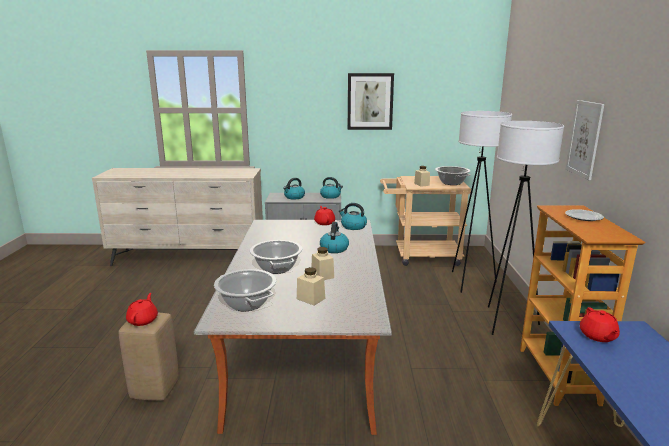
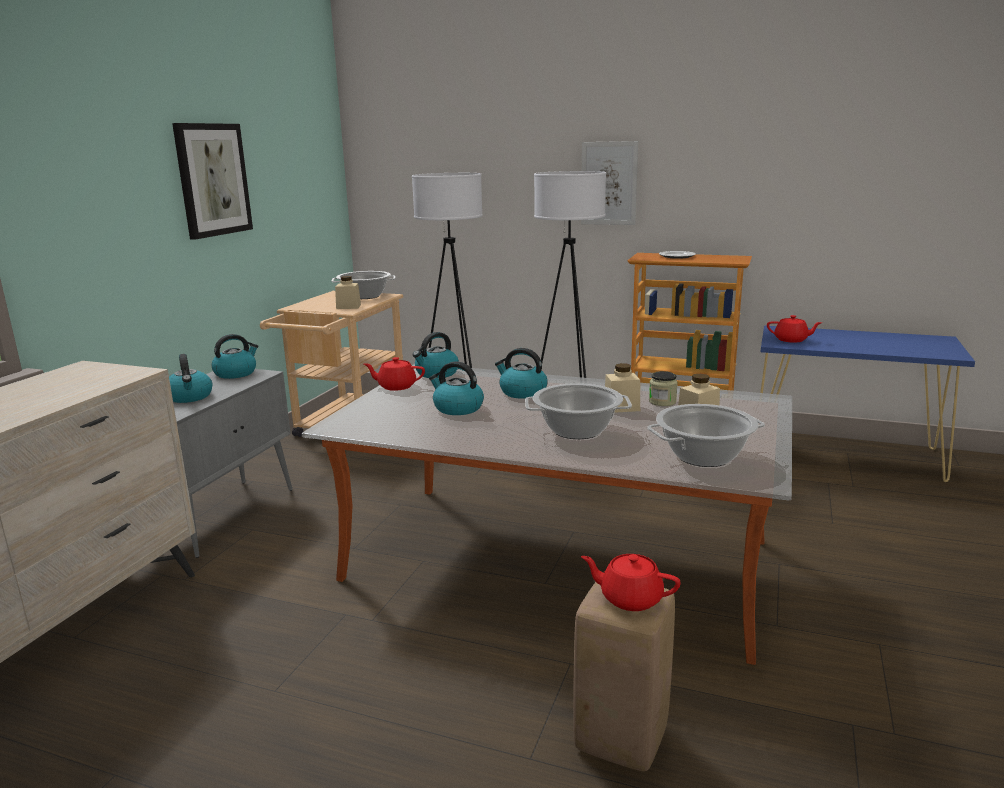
camera: 70 degrees left, 0 degrees up
none -> kettle [429,361,484,415]
none -> jar [649,371,678,406]

